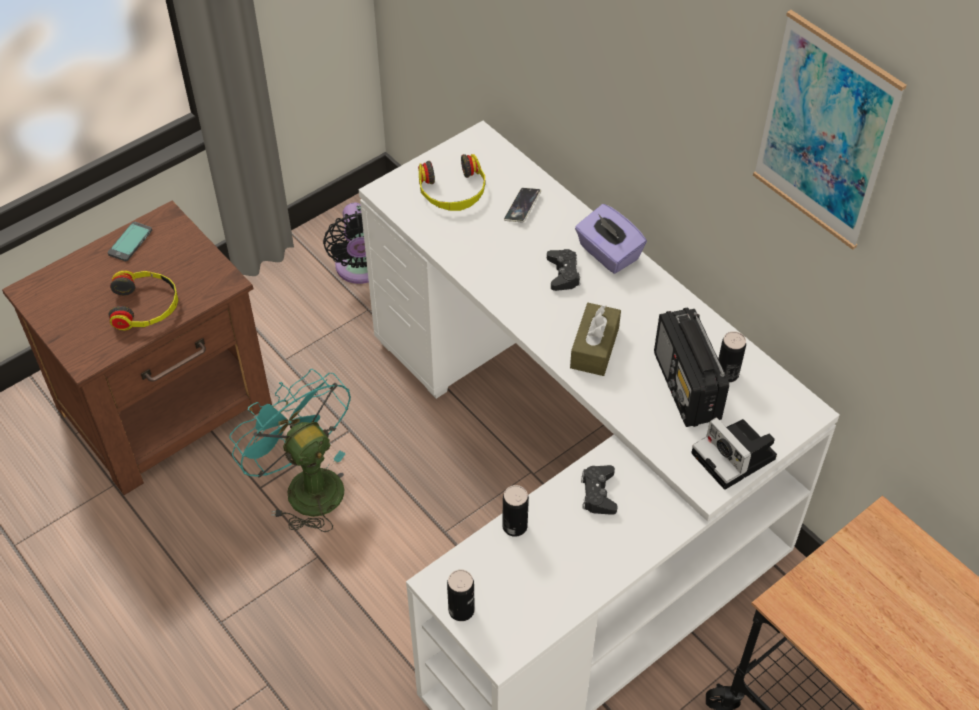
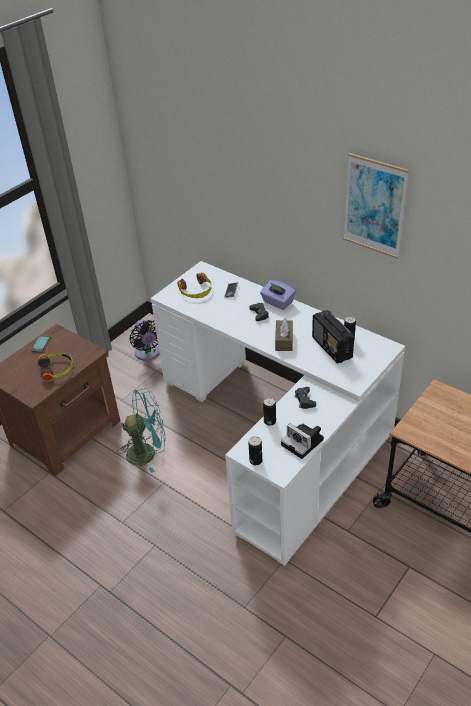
camera: 10 degrees left, 10 degrees down
turquoise fan [229,369,351,532] -> turquoise fan turned 135 degrees clockwise [117,388,166,473]
camera [691,417,777,490] -> camera moved to [281,423,324,459]

